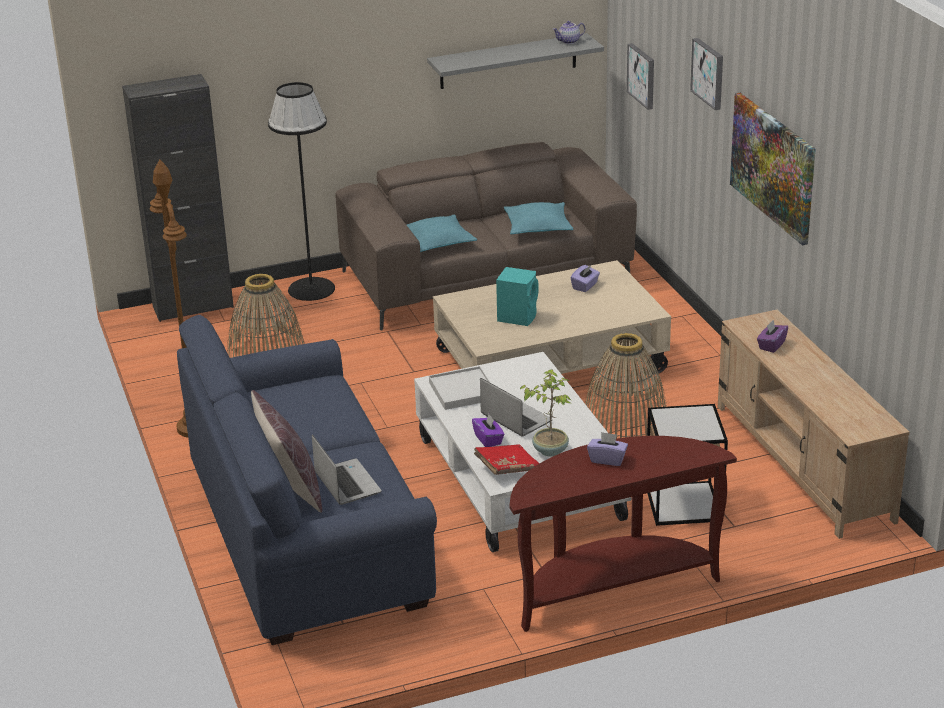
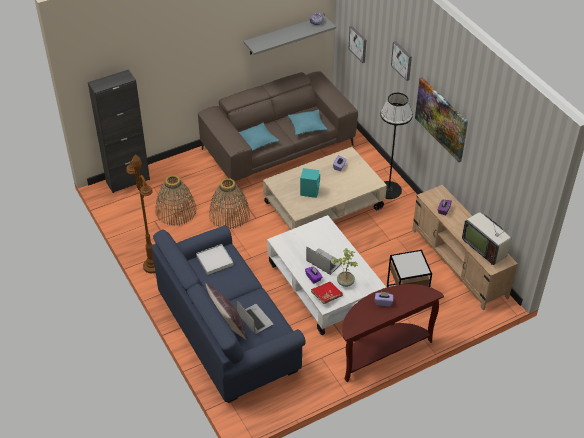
camera: 10 degrees left, 15 degrees up
black floor lamp [268,82,335,301] -> black floor lamp moved to [380,93,413,199]
white tray [429,366,491,410] -> white tray moved to [196,244,234,275]
basket [585,333,667,439] -> basket moved to [209,178,250,229]
none -> television [462,210,511,265]

